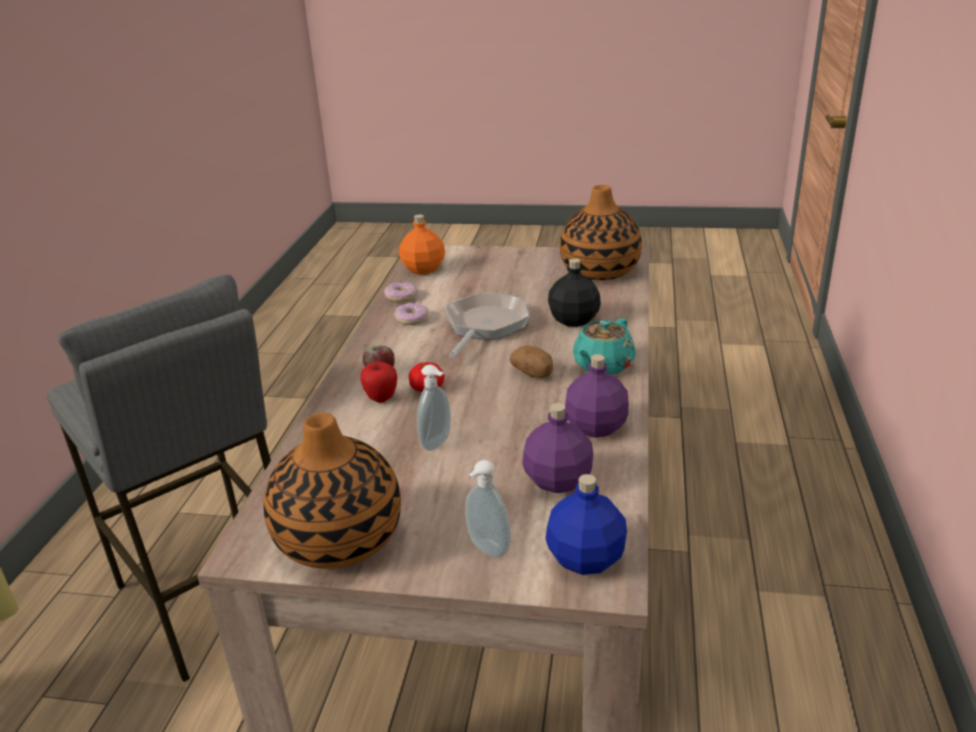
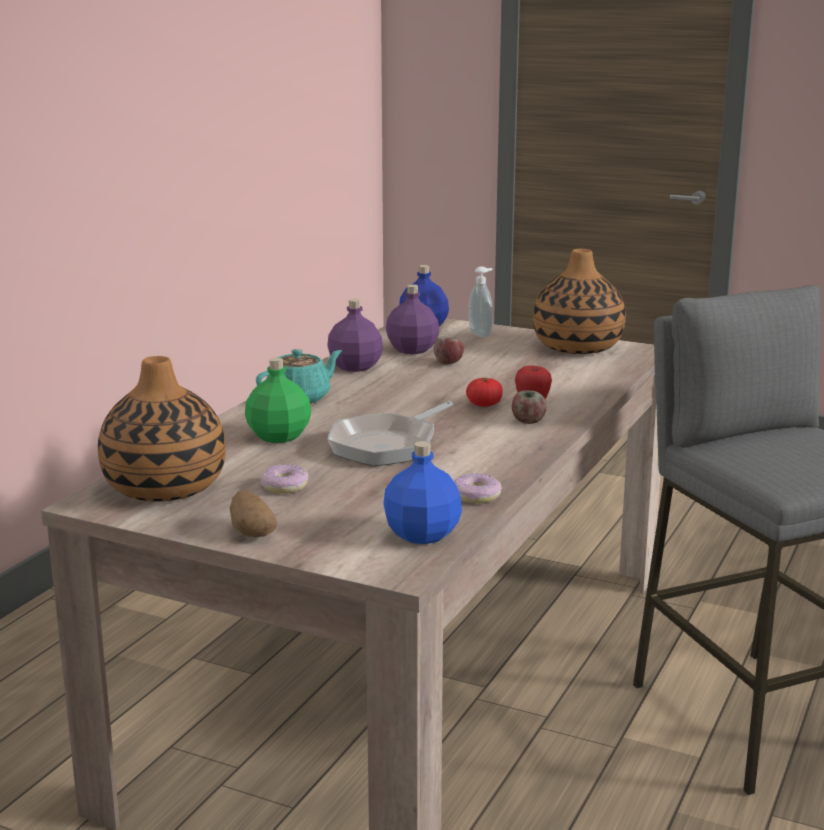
camera: 165 degrees left, 10 degrees down
donut [394,303,429,325] -> donut moved to [260,464,308,494]
orange bottle [399,215,445,275] -> blue bottle [383,441,462,544]
soap dispenser [417,365,451,451] -> none
potato [510,346,553,378] -> potato moved to [230,490,277,537]
black bottle [548,258,601,327] -> green bottle [245,358,311,443]
none -> apple [433,337,464,365]

